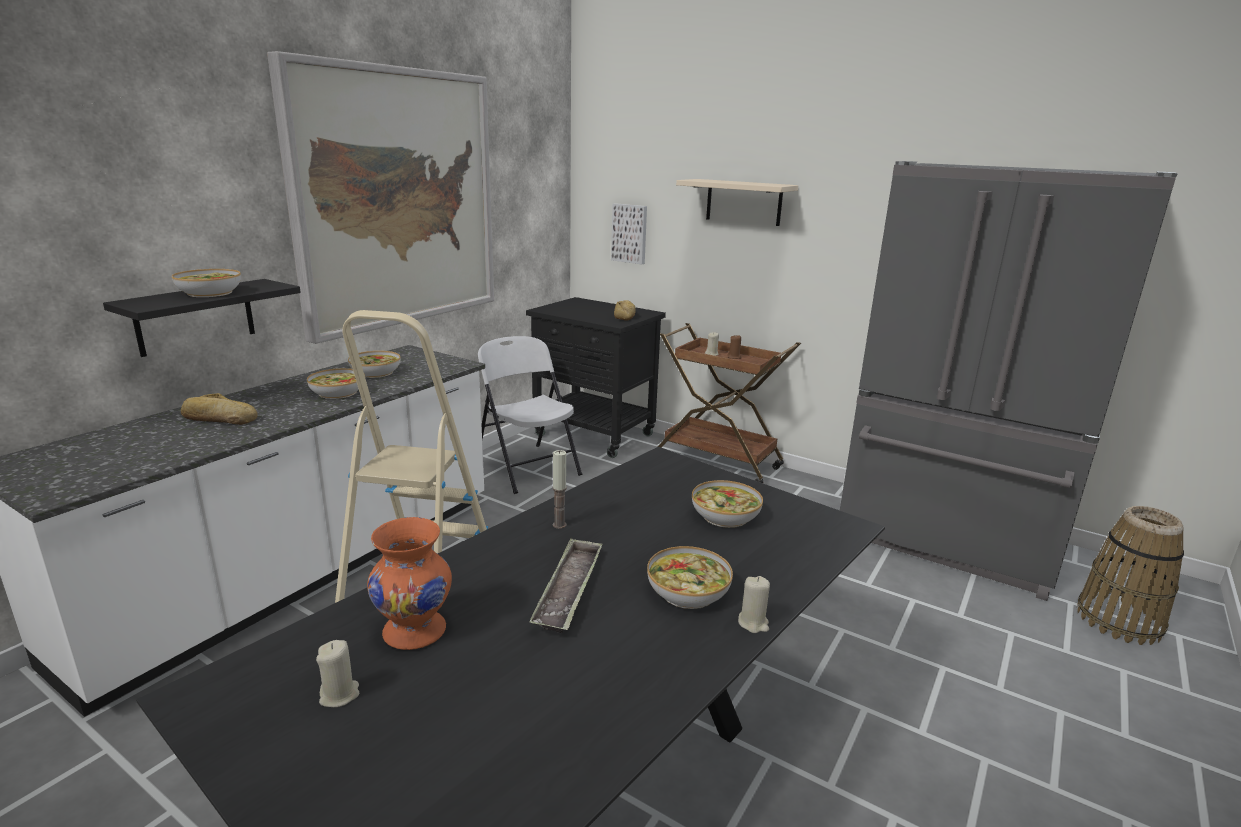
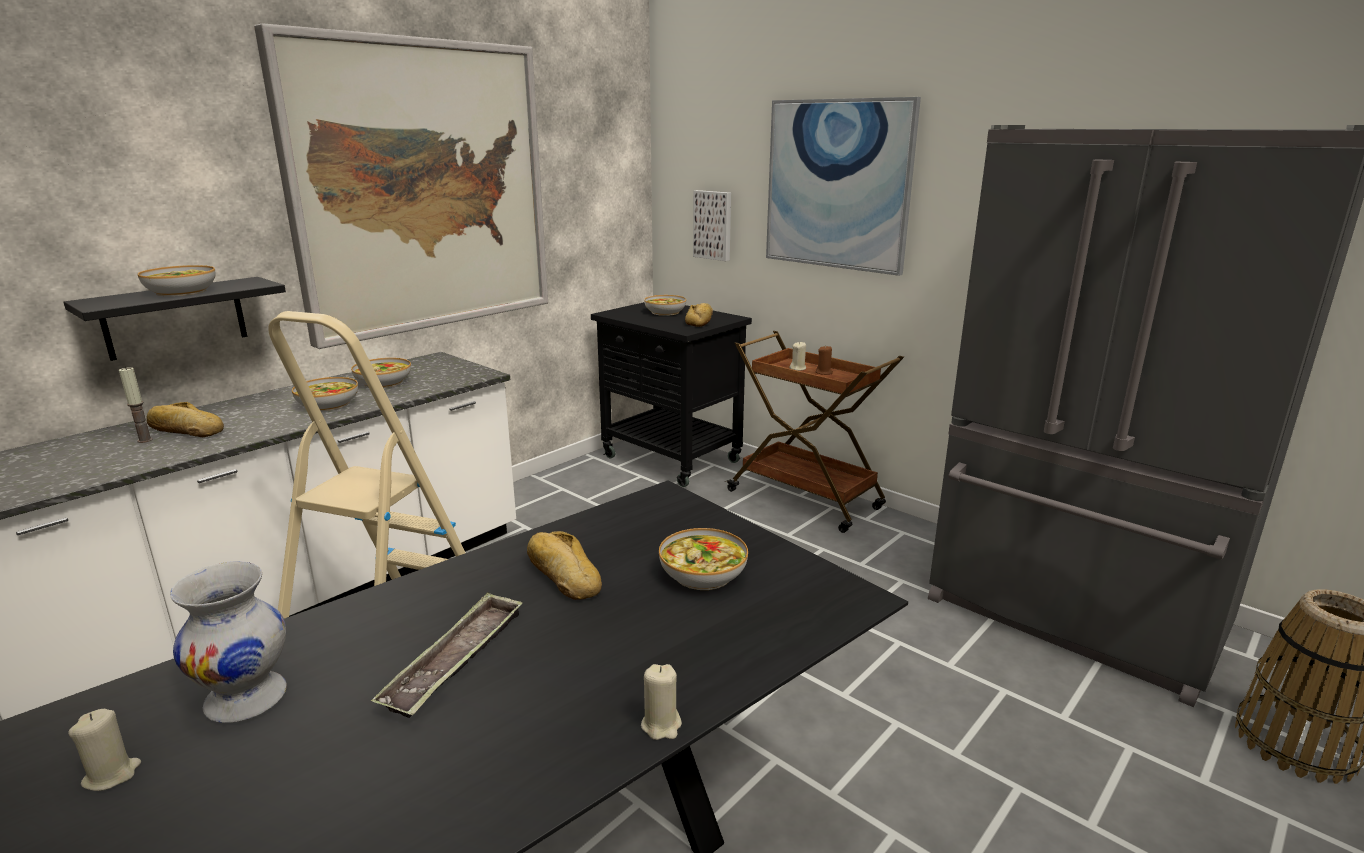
camera: 10 degrees right, 0 degrees up
orange vase [367,517,452,650] -> white vase [170,561,287,723]
white chair [478,336,583,494] -> none
candle [552,450,567,529] -> candle moved to [119,367,153,443]
bowl [647,546,733,609] -> bowl moved to [644,295,686,316]
beige shelf [676,179,798,226] -> picture [766,97,921,276]
none -> bread [527,531,602,600]

